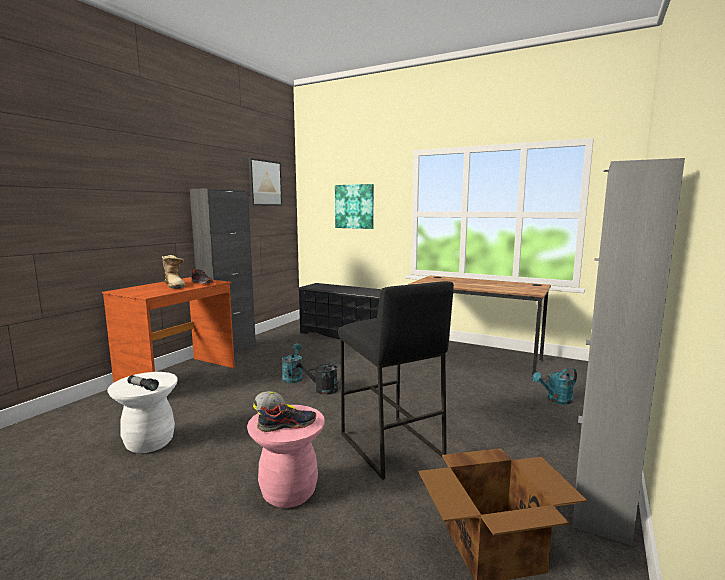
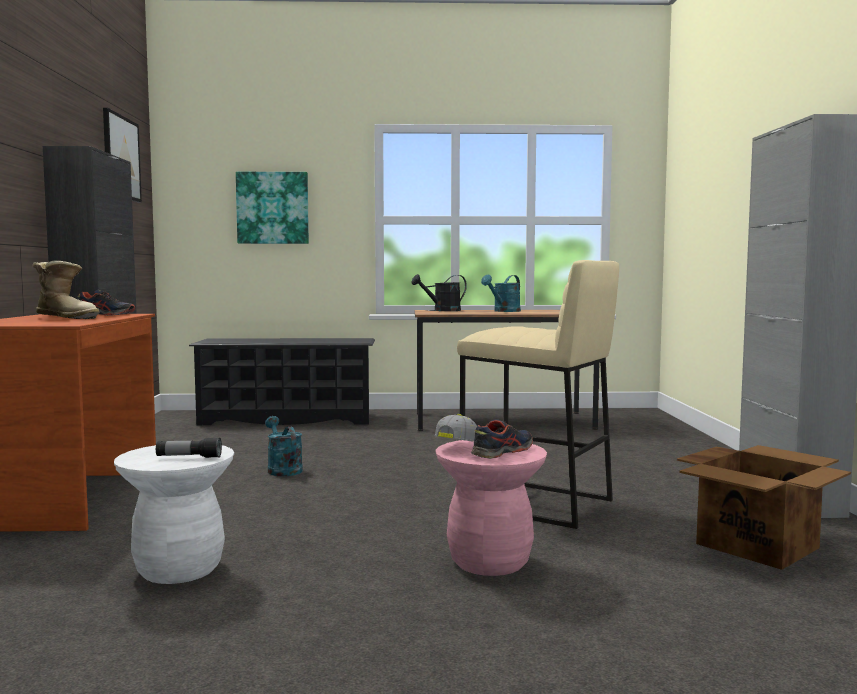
camera: 30 degrees left, 5 degrees down
black watering can [294,359,341,395] -> black watering can moved to [411,274,467,311]
black stool [338,281,454,480] -> beige stool [457,260,619,529]
turquoise watering can [532,367,577,404] -> turquoise watering can moved to [481,275,521,312]

